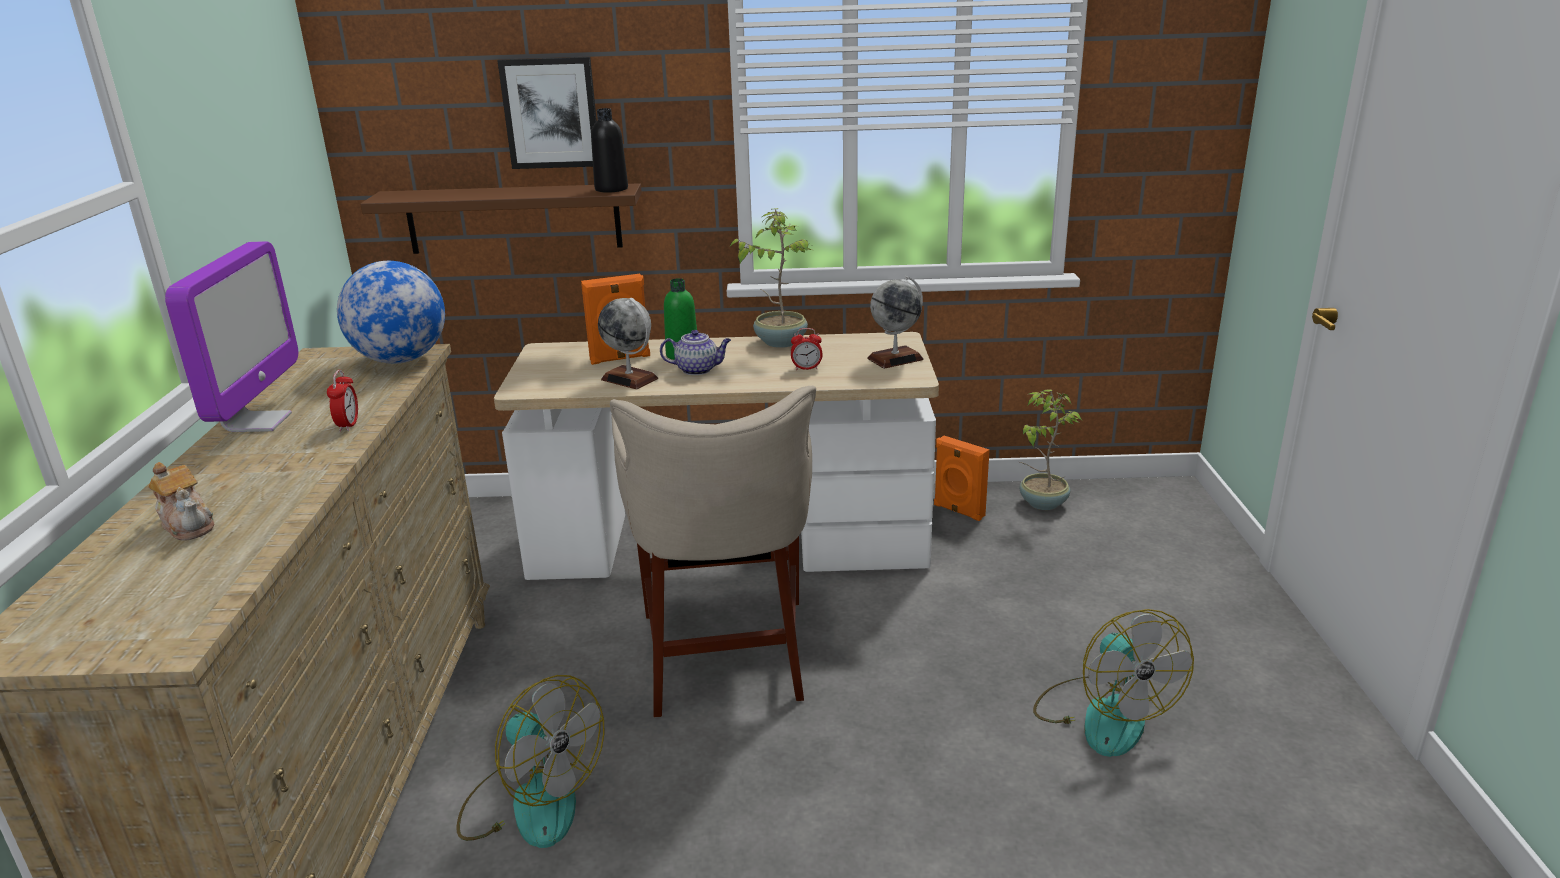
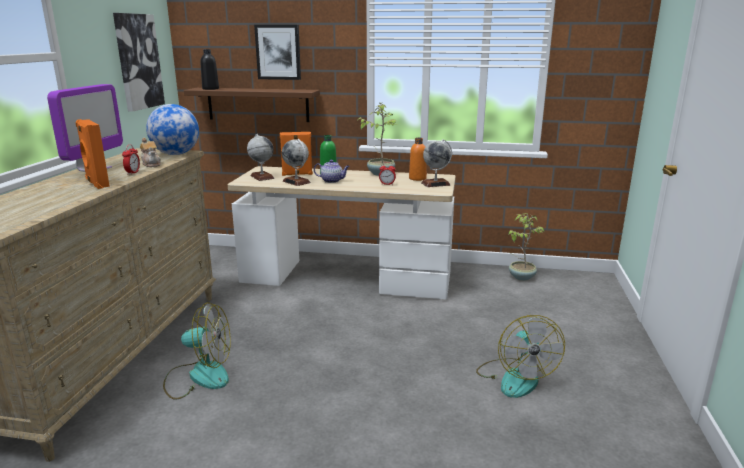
camera: 10 degrees right, 5 degrees down
teapot [148,462,214,541] -> teapot moved to [140,137,161,167]
fan [456,675,604,848] -> fan turned 45 degrees counterclockwise [163,302,231,400]
black bottle [591,108,628,193] -> black bottle moved to [200,49,219,90]
beige stool [610,386,816,718] -> none
orange speaker [934,436,989,521] -> orange speaker moved to [75,119,110,189]
none -> picture [113,13,165,112]
none -> globe [247,134,275,181]
none -> orange bottle [409,138,427,181]

